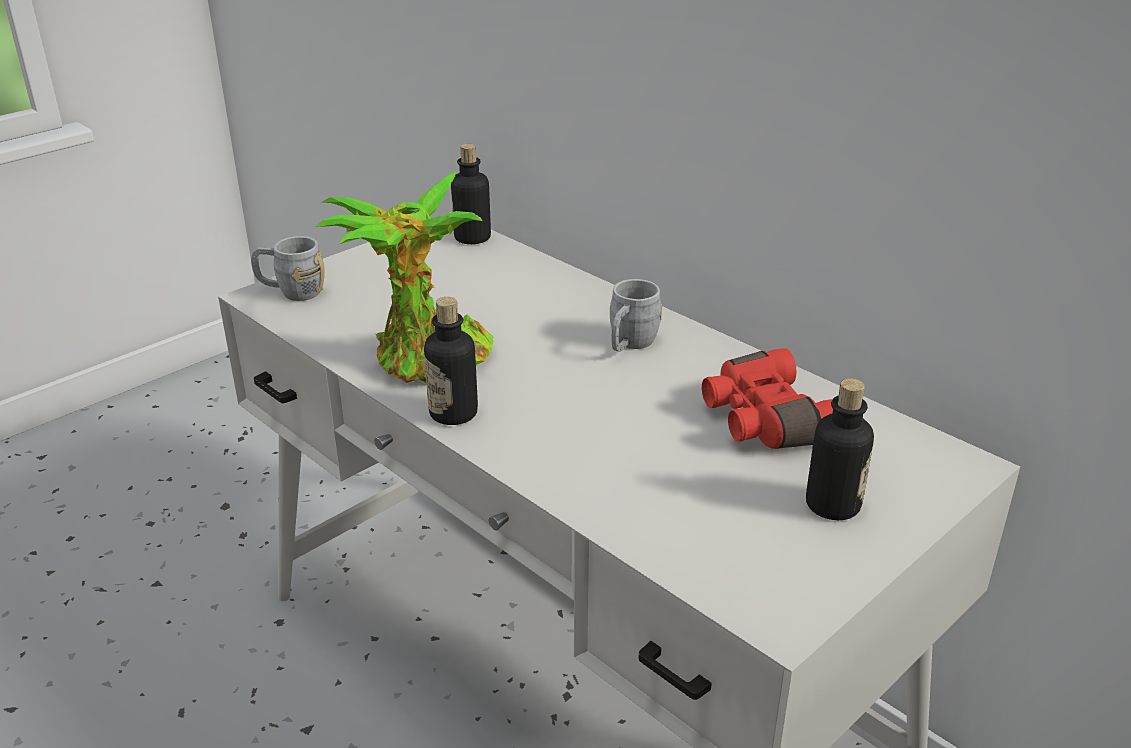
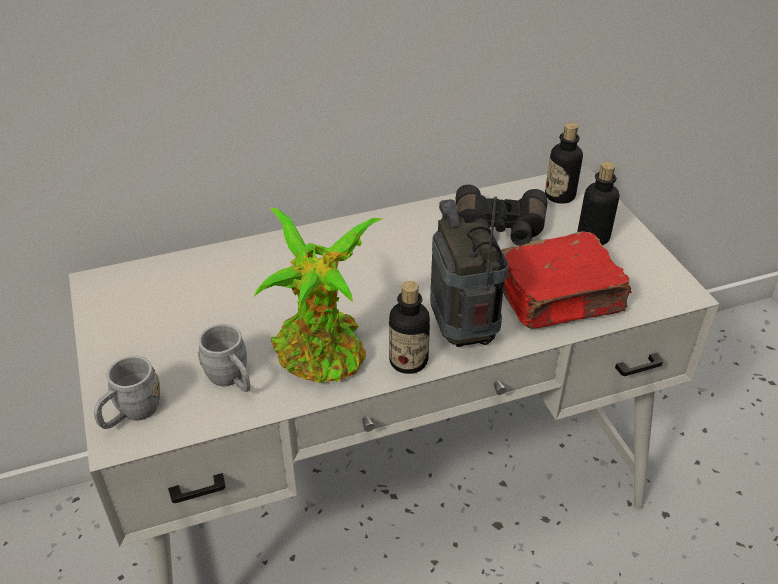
camera: 65 degrees left, 10 degrees up
bottle [451,144,491,244] -> bottle moved to [545,123,583,204]
grey mug [610,279,662,352] -> grey mug moved to [198,324,250,392]
red binoculars [702,348,833,449] -> black binoculars [455,185,547,246]
none -> radio [430,196,509,347]
none -> red book [501,231,632,329]

